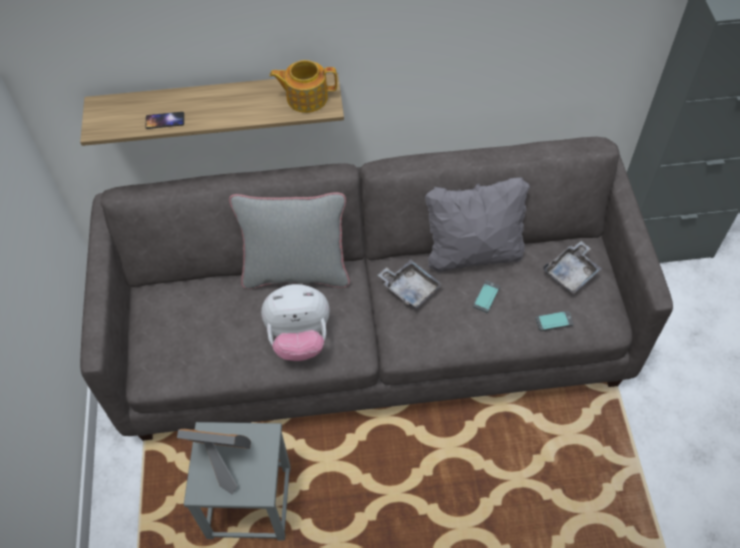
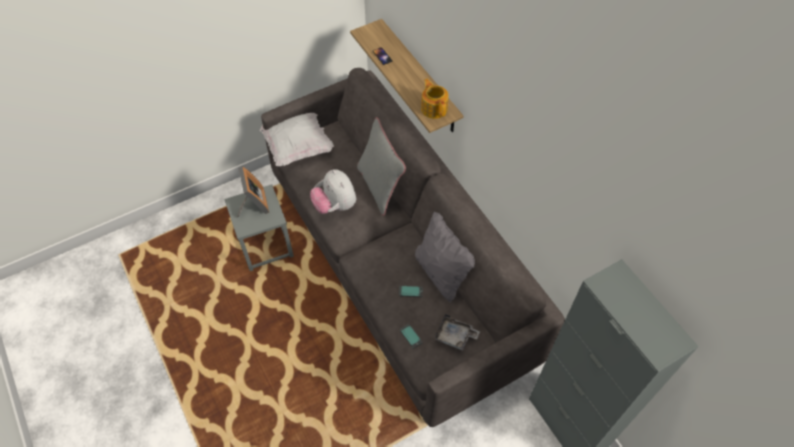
camera: 65 degrees right, 0 degrees up
grey tray [378,259,442,309] -> none
none -> white pillow [260,113,334,166]

